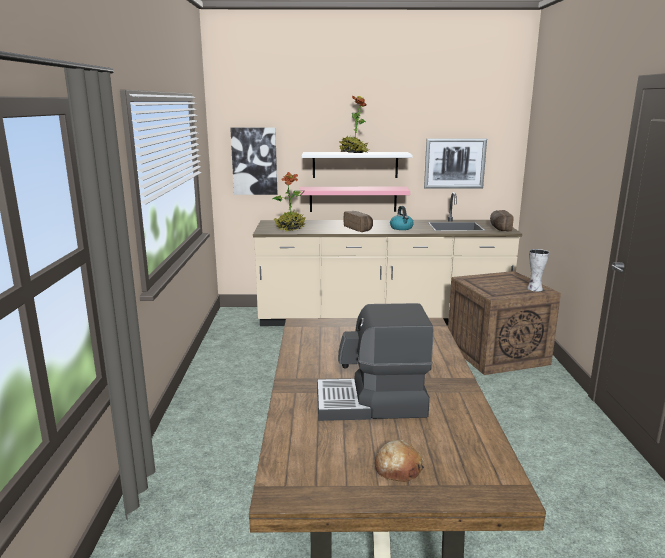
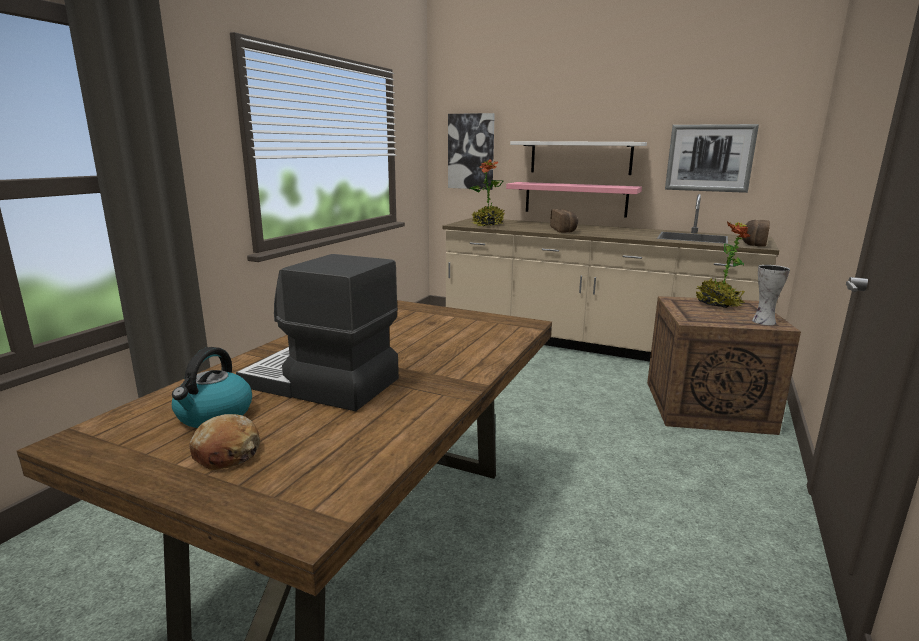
camera: 25 degrees right, 0 degrees up
potted plant [339,95,369,153] -> potted plant moved to [696,221,750,308]
kettle [390,206,414,230] -> kettle moved to [172,347,252,428]

